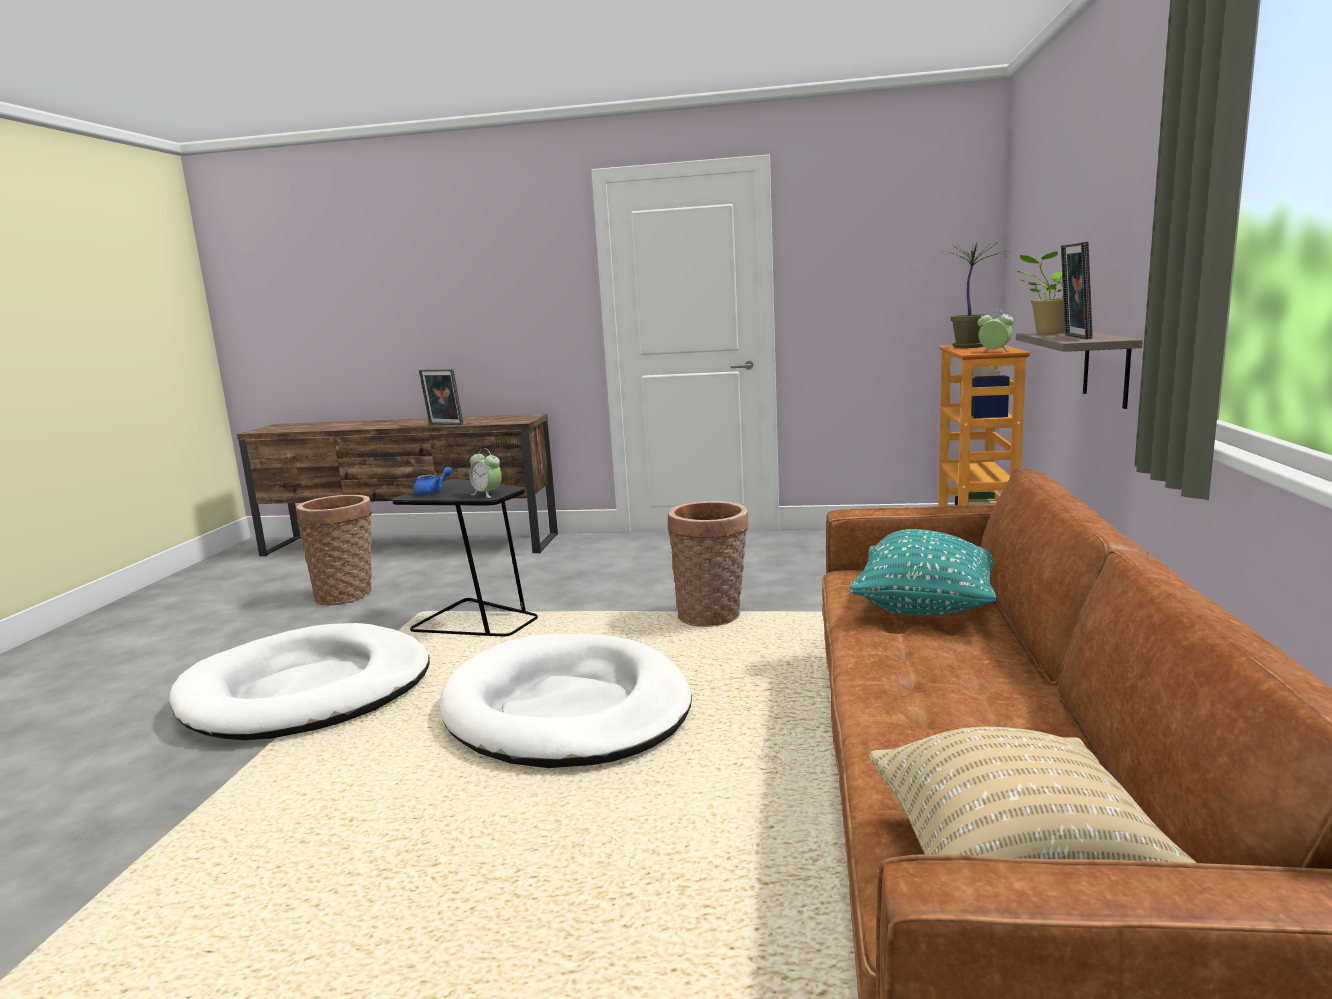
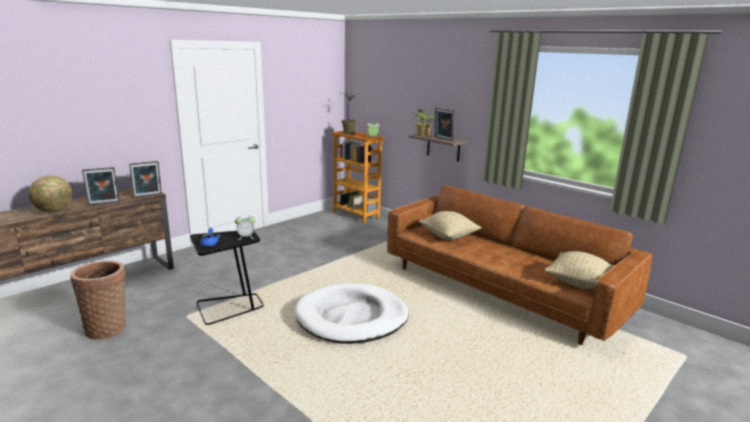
camera: 55 degrees left, 5 degrees up
white dog bed [170,623,430,740] -> none
basket [668,501,749,627] -> none
turquoise pillow [849,529,997,615] -> beige pillow [419,211,482,240]
none -> globe [29,175,72,212]
none -> picture frame [129,161,162,198]

